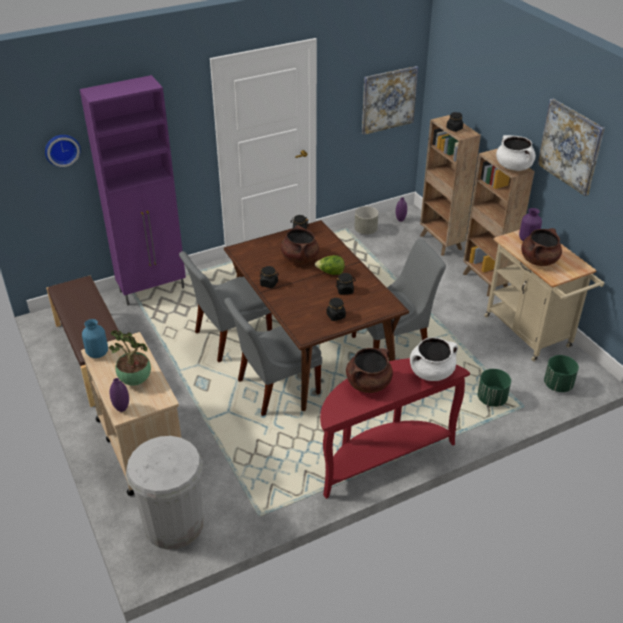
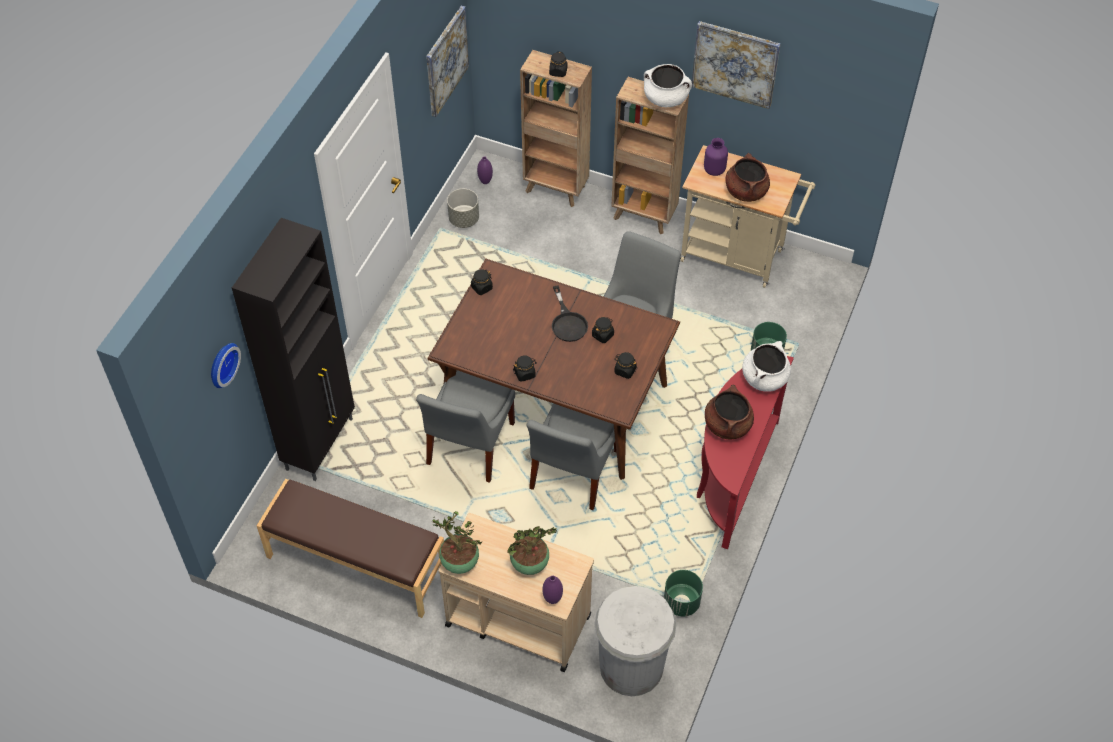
camera: 40 degrees left, 15 degrees up
purple cabinet [80,75,186,305] -> black cabinet [232,218,355,481]
blue vase [82,319,108,358] -> potted plant [432,511,483,574]
brown cooking pot [281,225,319,264] -> none
lettuce [315,255,345,275] -> black frying pan [552,285,588,342]
green planter [544,355,579,392] -> green planter moved to [664,570,703,616]

